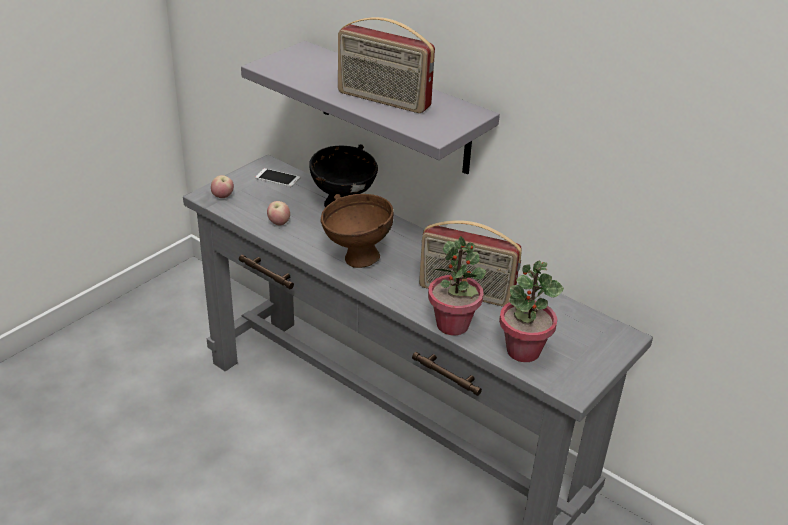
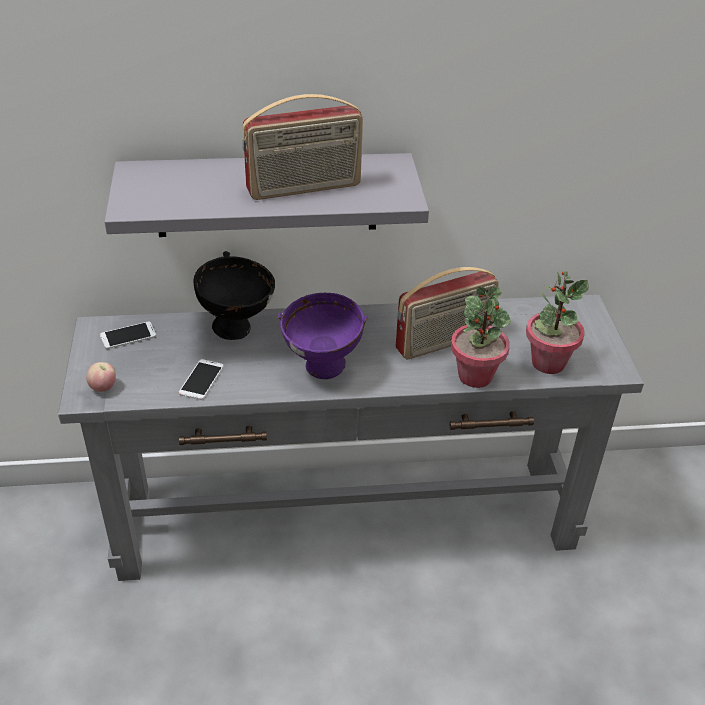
camera: 45 degrees left, 5 degrees up
apple [267,201,290,225] -> phone [179,359,224,400]
brown bowl [321,194,394,268] -> purple bowl [278,293,368,379]

